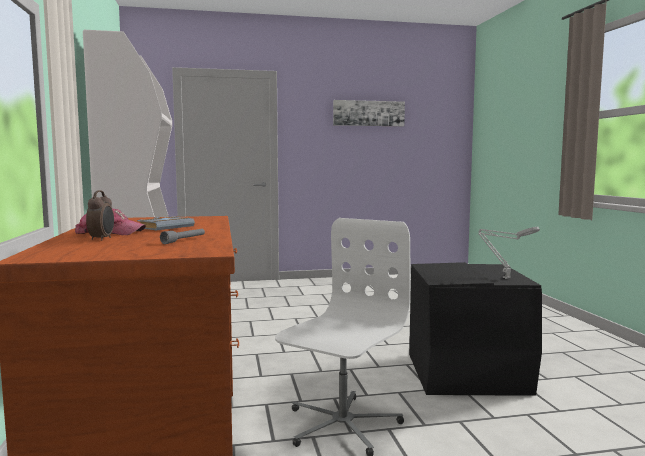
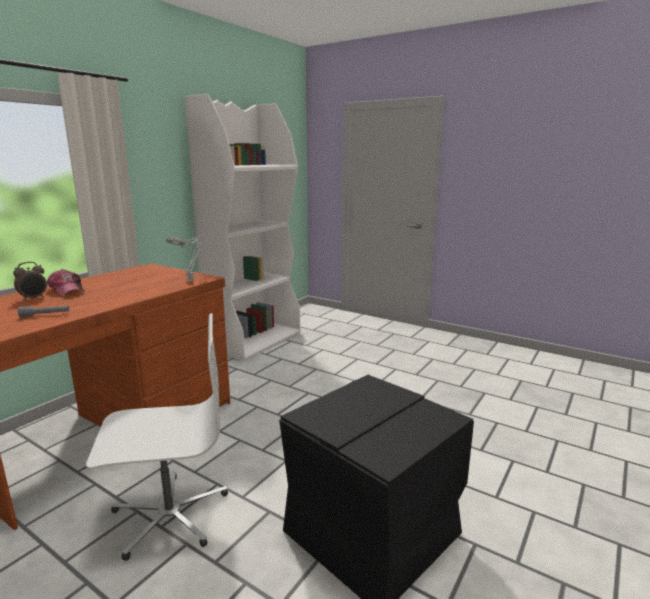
camera: 45 degrees right, 10 degrees up
grey book [137,216,195,230] -> none
picture [333,100,405,126] -> none
grey table lamp [478,227,540,279] -> grey table lamp moved to [166,236,205,282]

